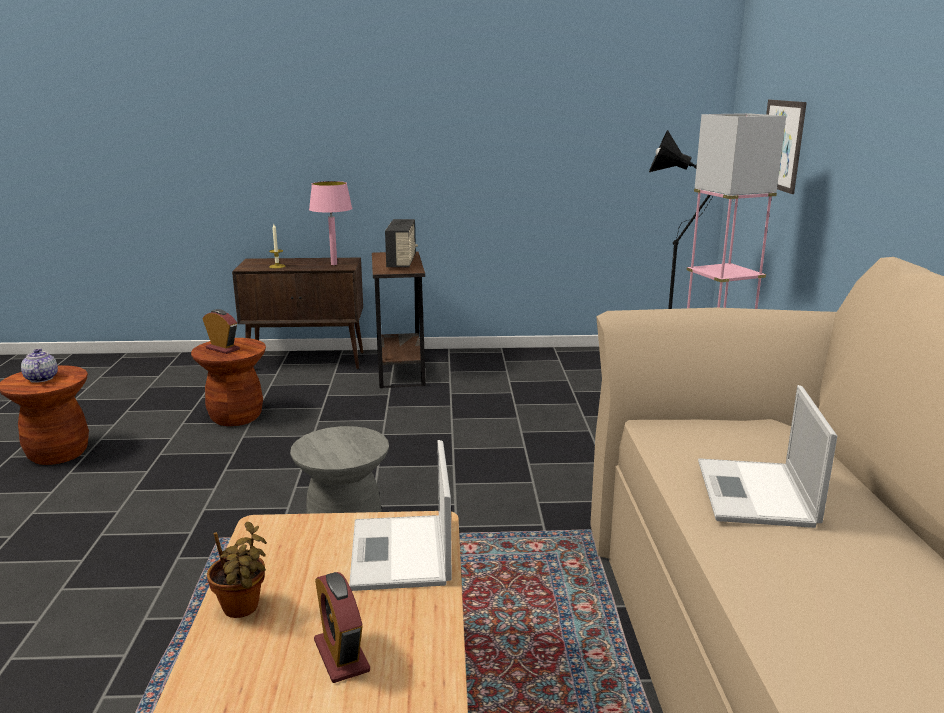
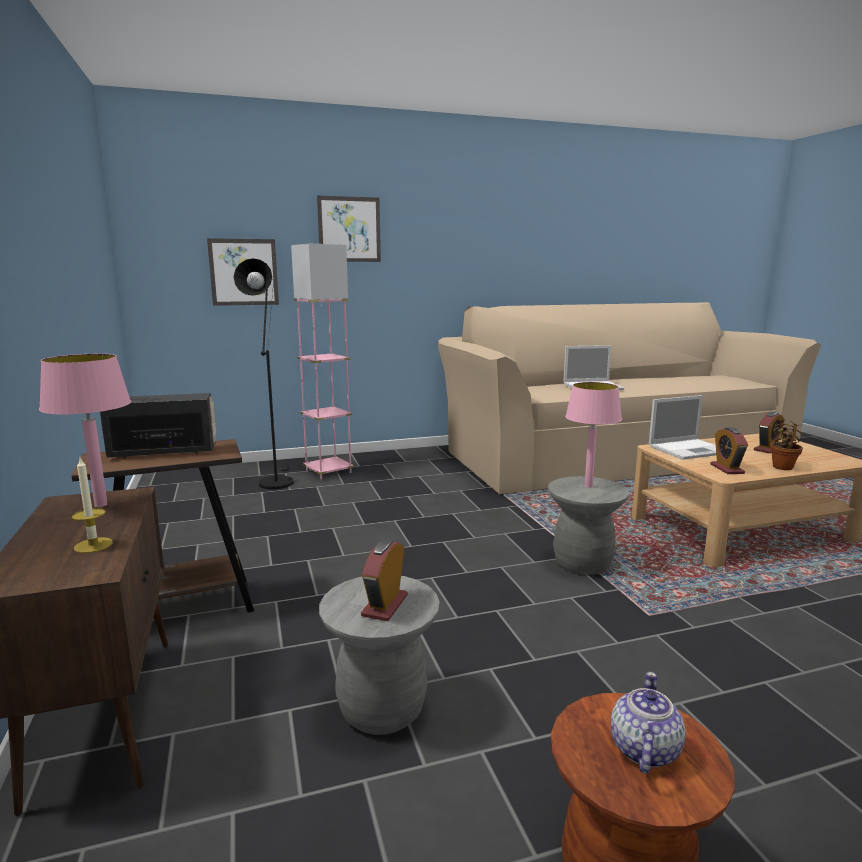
camera: 105 degrees left, 5 degrees down
teapot [21,349,58,383] -> teapot turned 150 degrees clockwise [611,672,686,774]
brown stool [191,338,266,426] -> grey stool [319,576,440,735]
none -> picture [317,195,381,262]
none -> pink table lamp [565,382,622,488]
none -> alarm clock [710,427,748,474]

